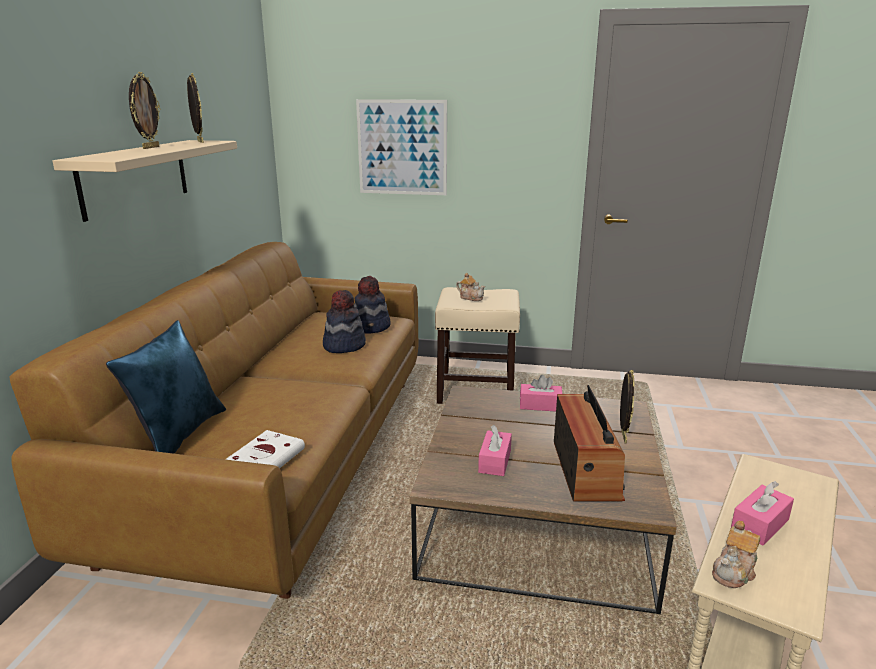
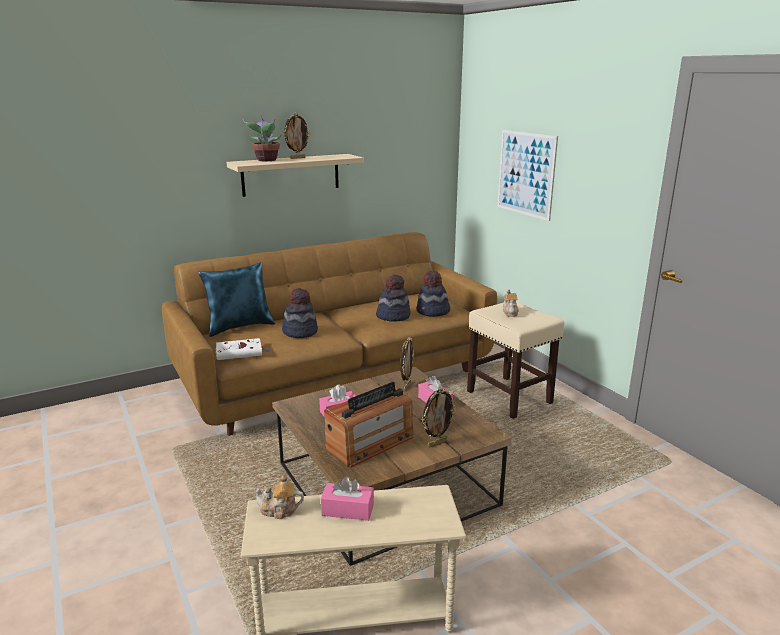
camera: 50 degrees right, 0 degrees up
picture frame [187,73,204,143] -> picture frame moved to [400,337,414,390]
none -> potted plant [243,114,282,161]
none -> hat [282,288,318,338]

